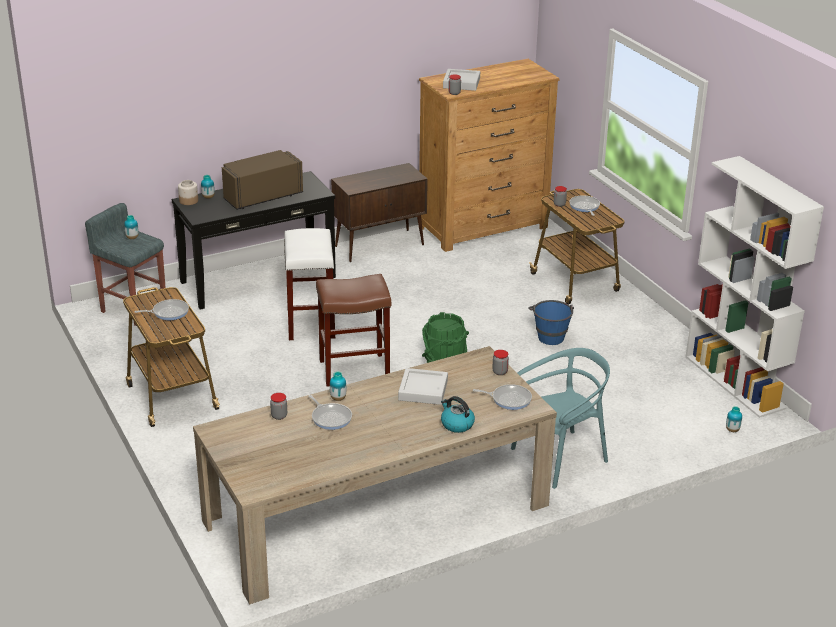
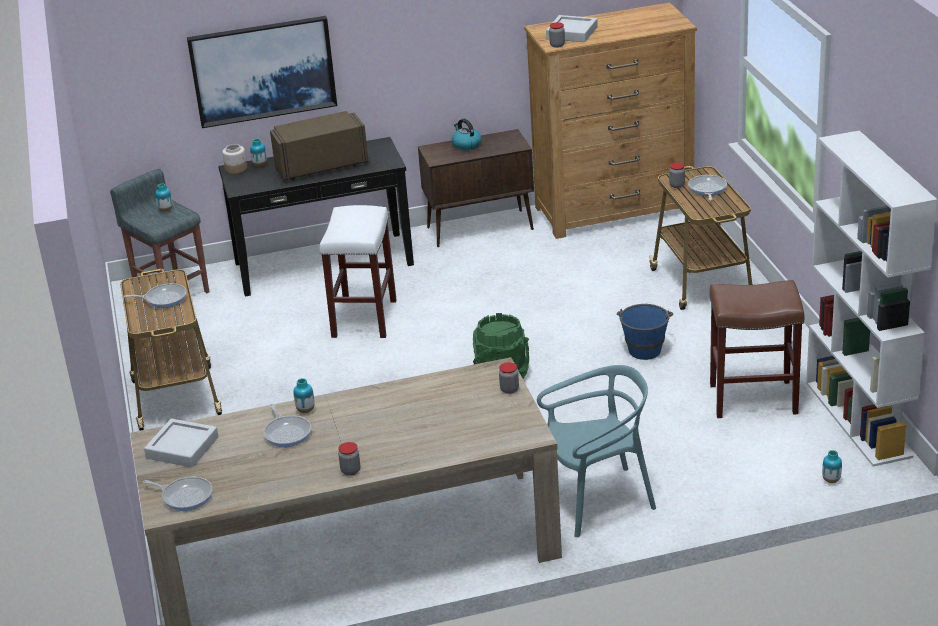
camera: 15 degrees right, 0 degrees up
jar [270,393,287,420] -> jar moved to [338,442,360,476]
brown stool [316,274,391,387] -> brown stool moved to [710,280,805,418]
grey tray [398,368,448,405] -> grey tray moved to [144,418,219,467]
kettle [441,396,475,433] -> kettle moved to [452,119,481,150]
frying pan [473,384,532,410] -> frying pan moved to [143,477,212,511]
none -> picture [187,16,337,128]

